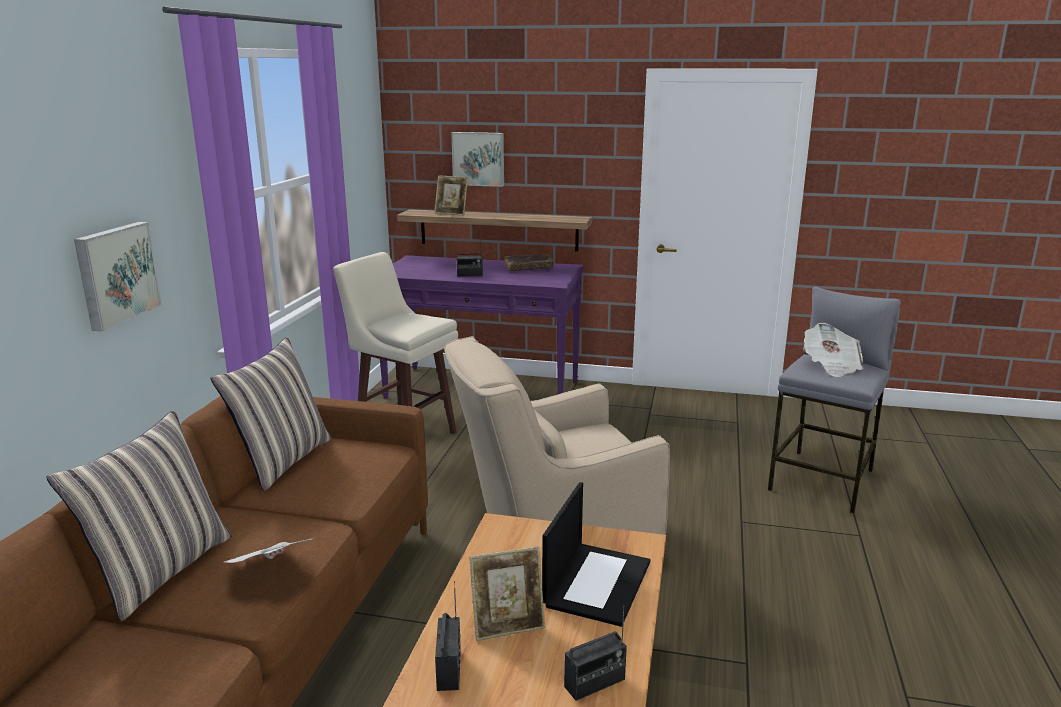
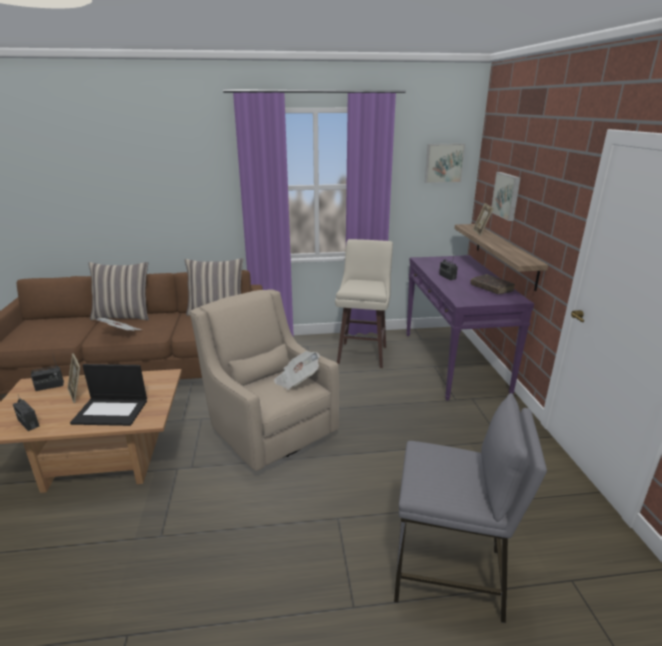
camera: 70 degrees right, 5 degrees up
picture [74,222,162,332] -> picture moved to [425,144,465,183]
newspaper [803,323,863,377] -> newspaper moved to [274,351,320,390]

